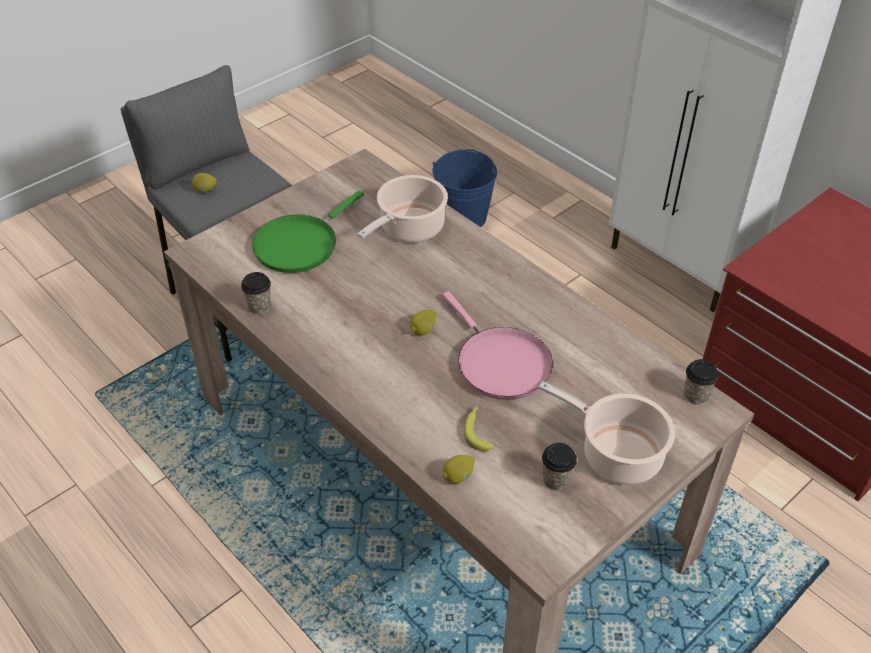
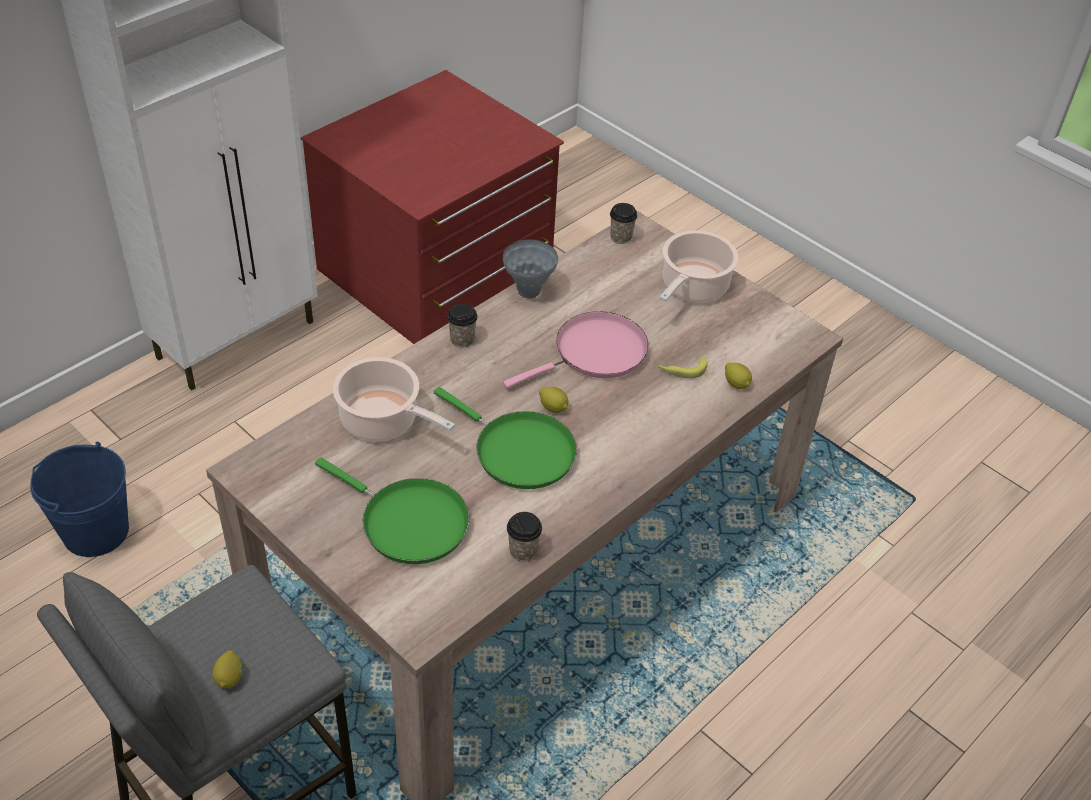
camera: 95 degrees left, 0 degrees up
cup [542,443,577,491] -> cup moved to [447,303,478,348]
none -> green frying pan [434,387,577,489]
none -> grey vase [503,240,558,298]

